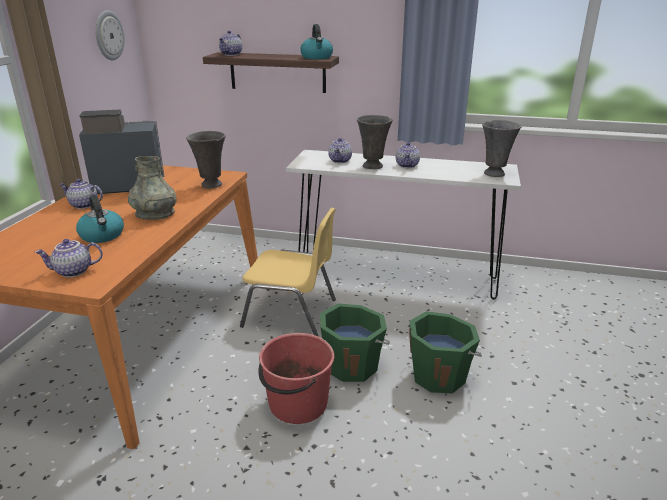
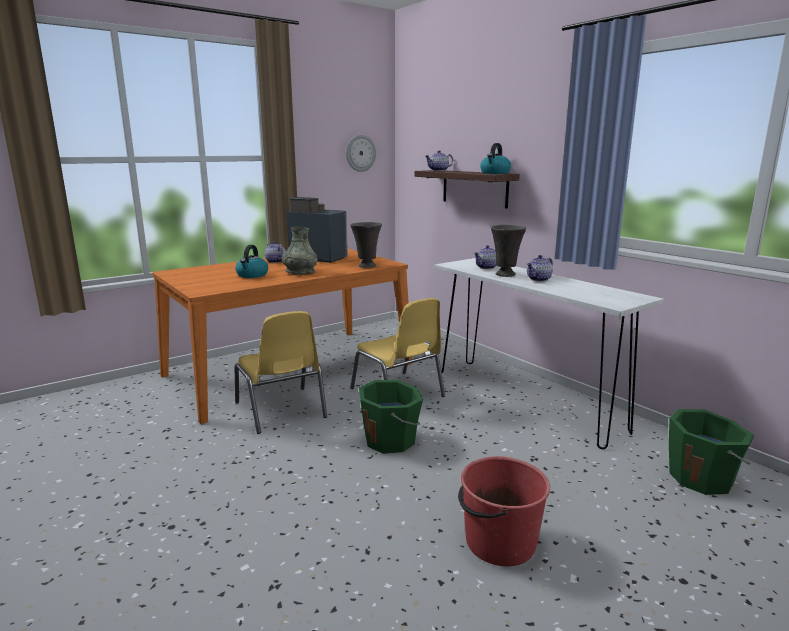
camera: 40 degrees right, 10 degrees down
teapot [35,239,103,277] -> none
red bucket [258,333,335,424] -> red bucket moved to [458,456,550,566]
green bucket [409,311,482,394] -> green bucket moved to [669,409,754,495]
grey vase [482,120,522,177] -> none
none -> yellow chair [235,311,327,434]

